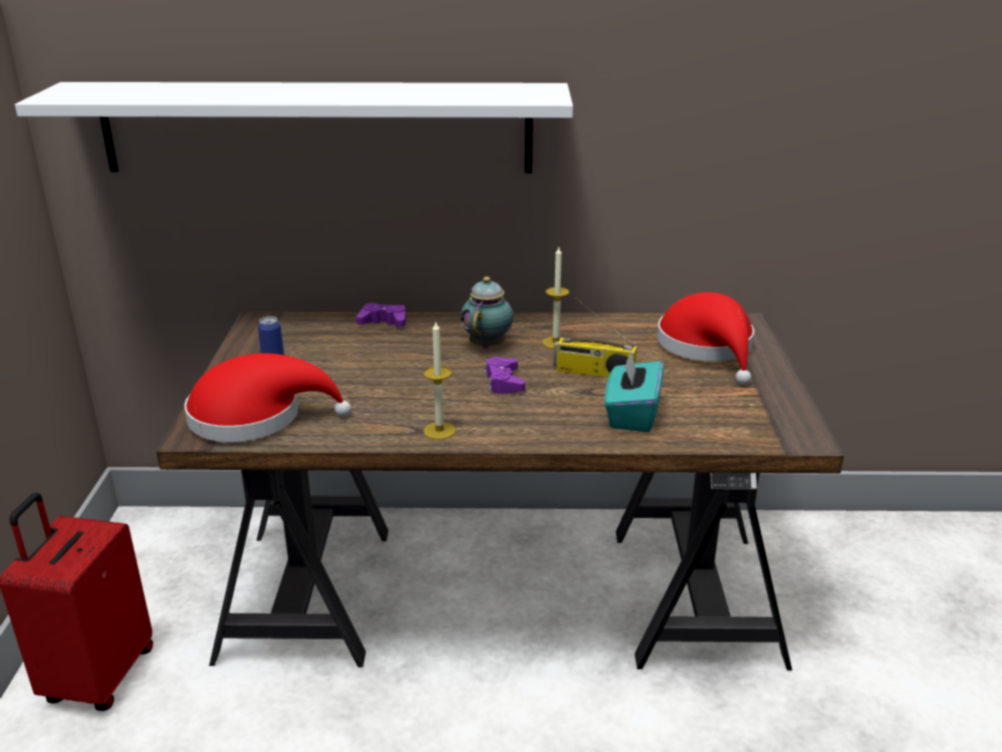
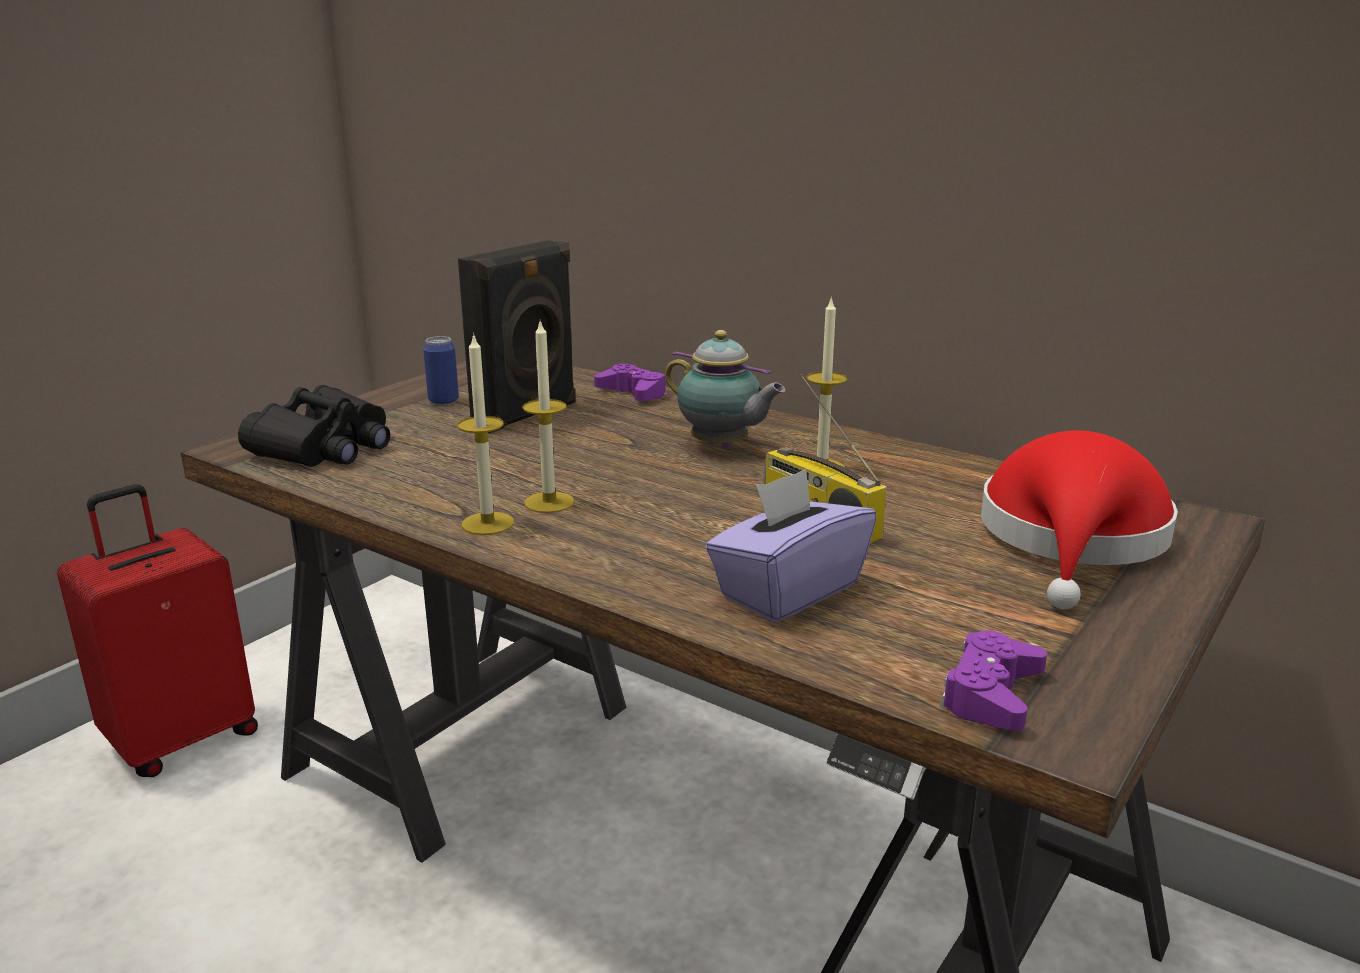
camera: 35 degrees right, 5 degrees down
white shelf [15,82,573,173] -> none
red hat [184,353,351,442] -> black binoculars [238,385,390,467]
teapot [460,277,514,349] -> teapot turned 75 degrees clockwise [665,330,785,448]
purple game controller [484,357,525,394] -> purple game controller moved to [940,631,1047,731]
turquoise tissue box [605,351,664,432] -> purple tissue box [705,469,877,622]
none -> black speaker [458,240,576,433]
none -> candle [522,321,575,513]

